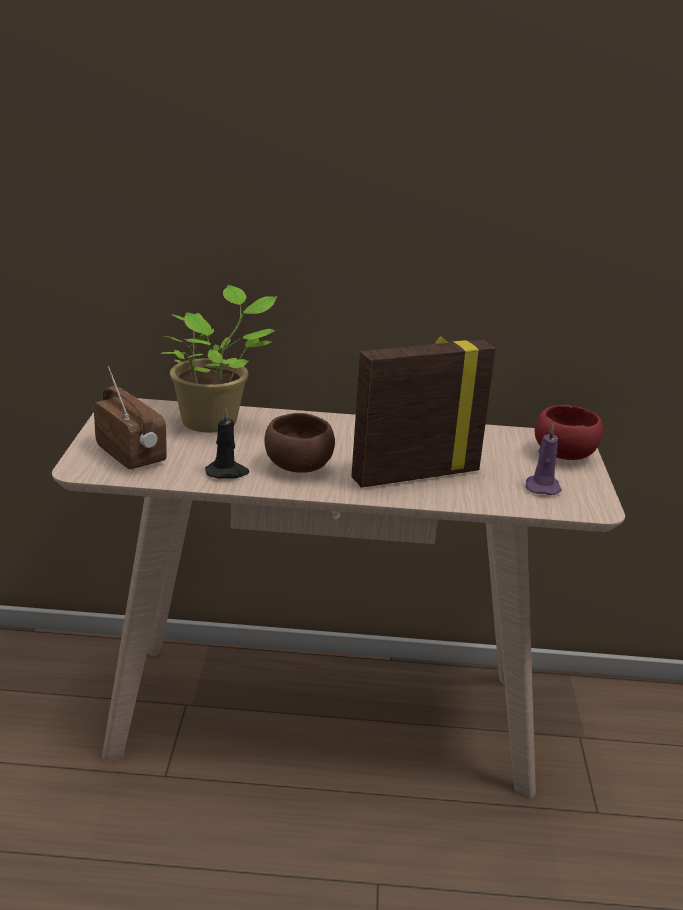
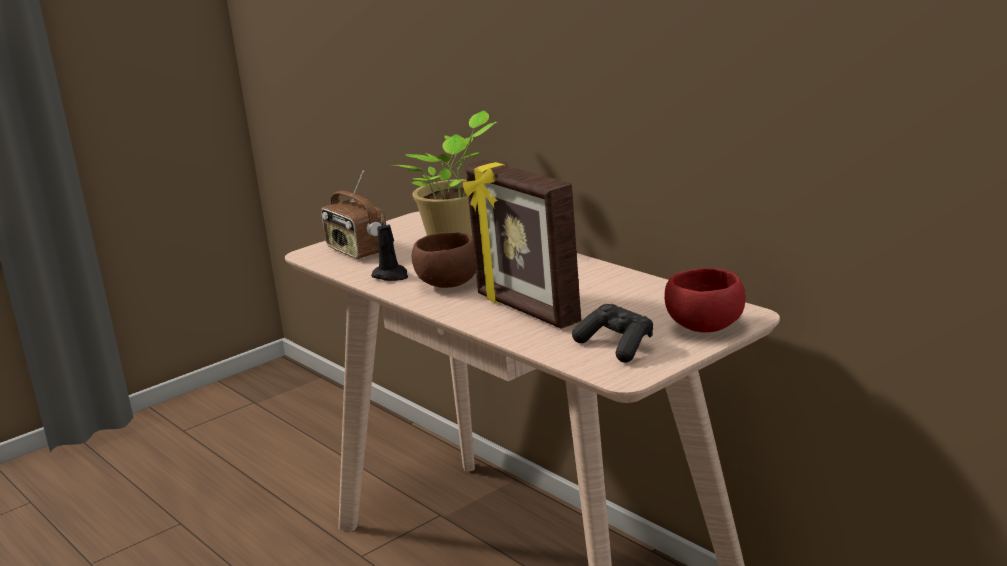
camera: 50 degrees right, 5 degrees down
radio [94,366,167,470] -> radio turned 135 degrees clockwise [321,171,386,259]
picture frame [351,336,495,488] -> picture frame turned 150 degrees counterclockwise [463,160,581,329]
purple candle [525,424,562,495] -> black game controller [572,304,653,363]

